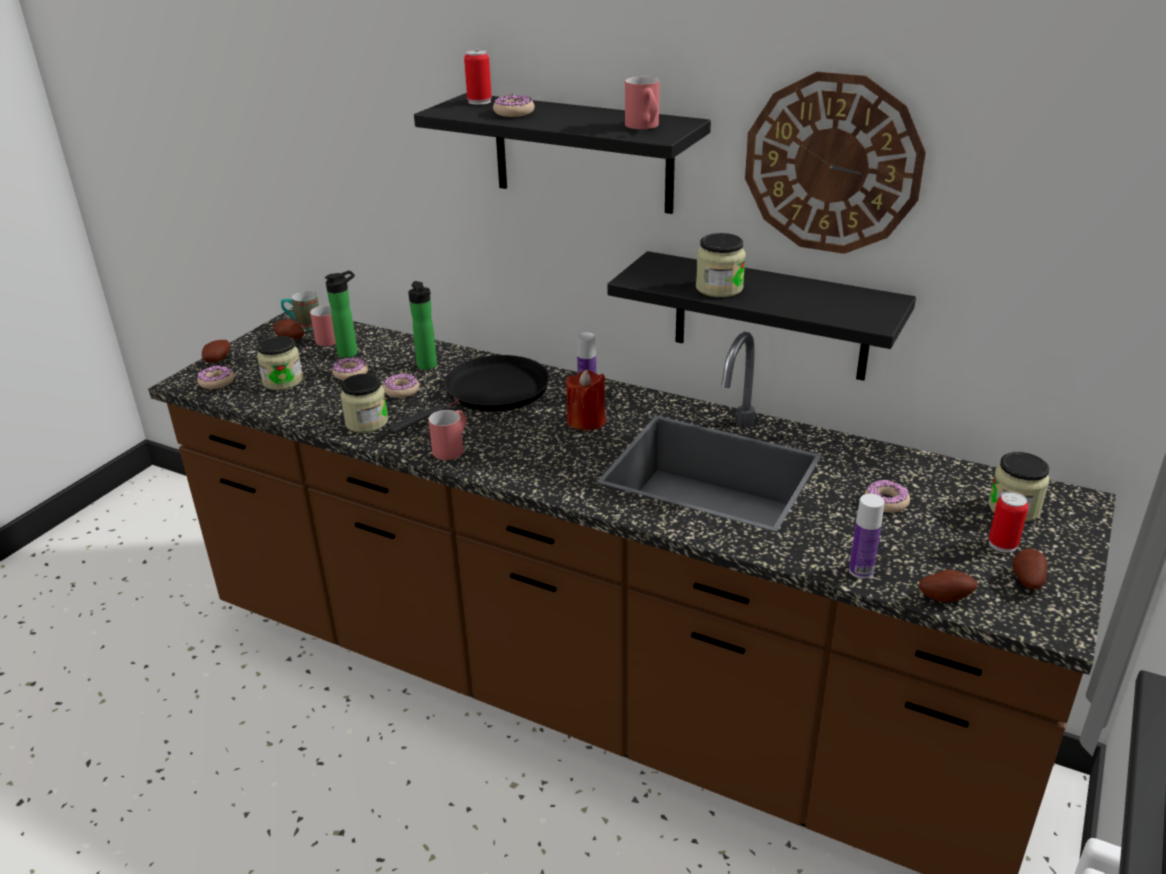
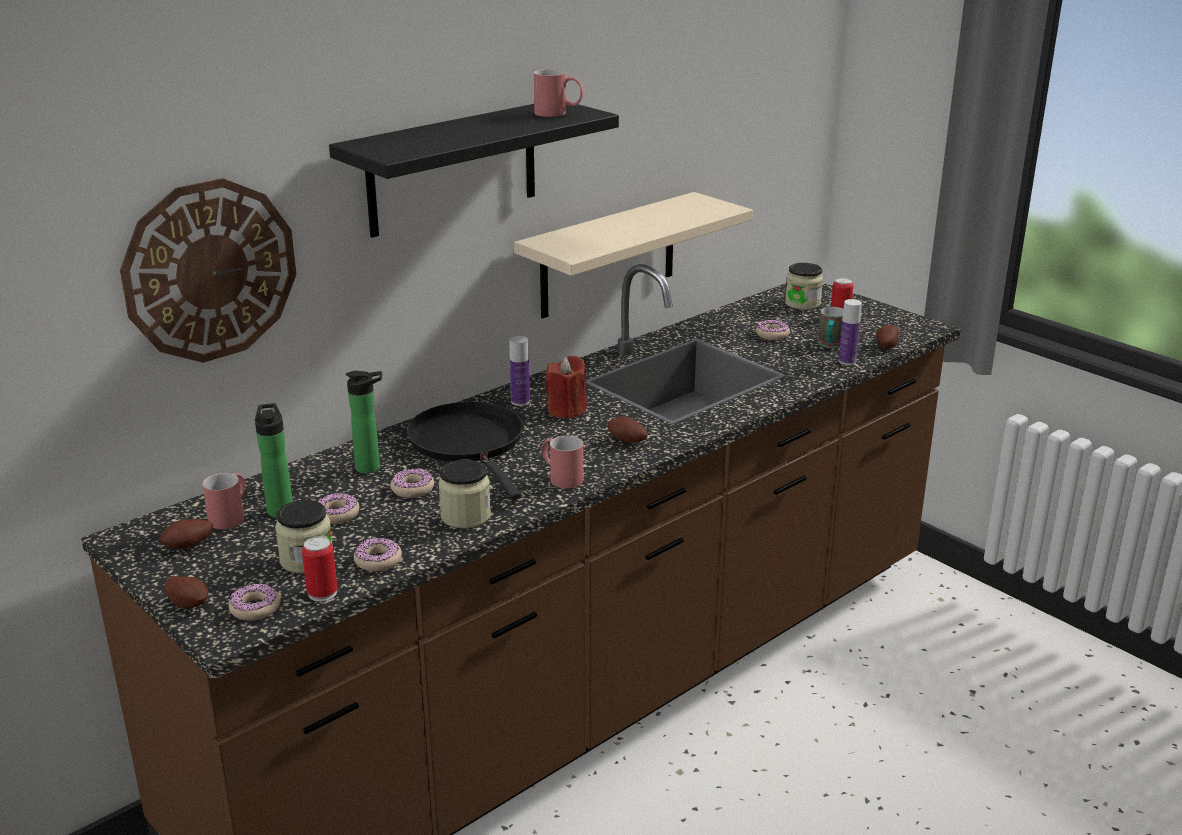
camera: 70 degrees left, 5 degrees down
mug [281,291,319,330] -> mug moved to [818,307,843,348]
can [464,50,492,105] -> can moved to [302,536,337,602]
donut [493,95,534,117] -> donut moved to [354,537,402,572]
black shelf [607,251,916,381] -> beige shelf [514,192,753,318]
jar [696,233,746,297] -> none
wall clock [745,71,926,254] -> wall clock moved to [120,178,296,363]
potato [1012,548,1047,589] -> potato moved to [608,416,647,443]

